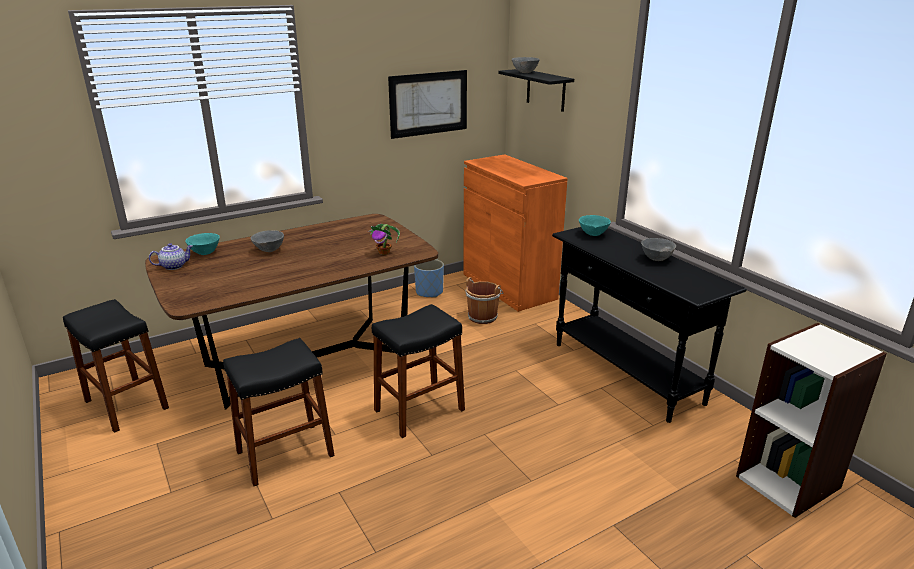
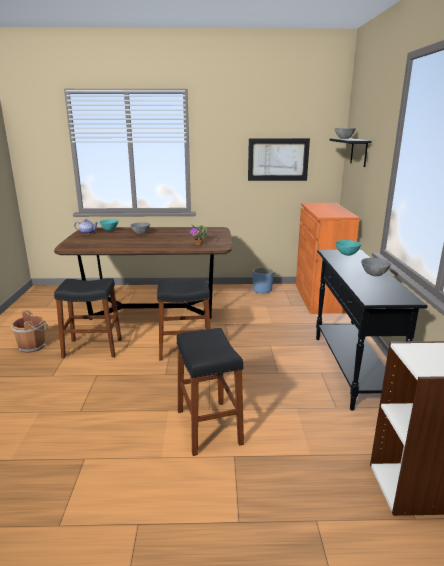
camera: 30 degrees right, 5 degrees down
black stool [63,299,169,433] -> black stool moved to [176,328,244,456]
brown bucket [465,277,503,324] -> brown bucket moved to [11,310,49,353]

